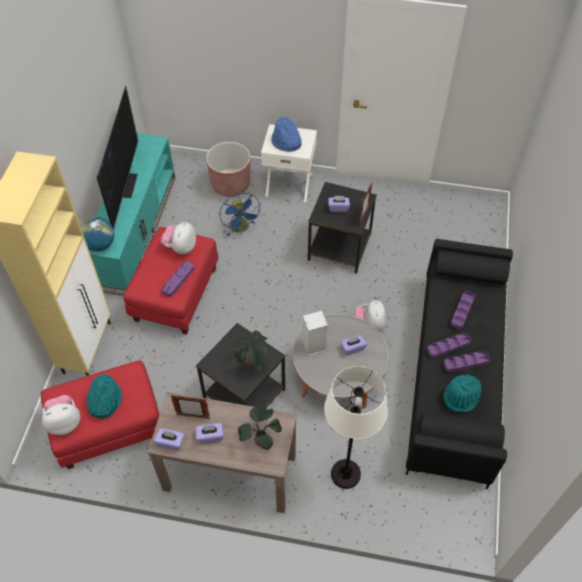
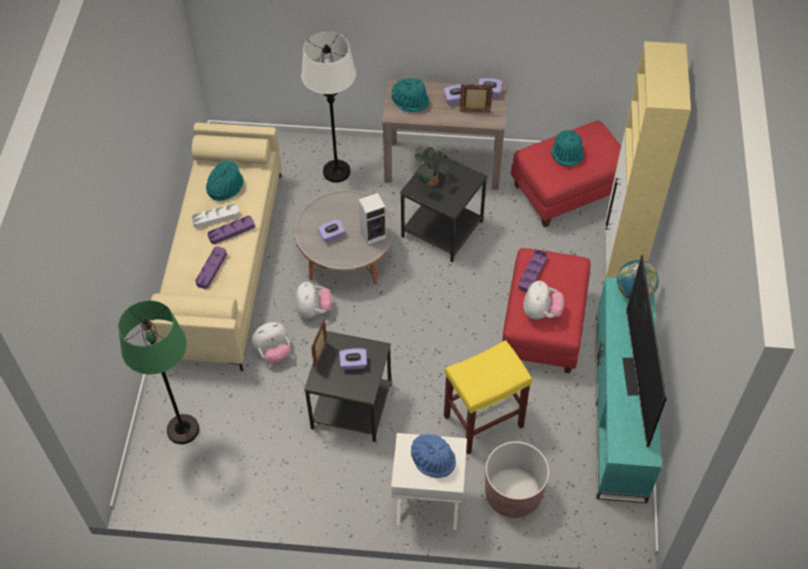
camera: 175 degrees right, 0 degrees up
plush toy [42,395,80,435] -> plush toy moved to [252,322,290,363]
blue fan [220,193,262,236] -> yellow stool [444,340,532,454]
potted plant [238,406,282,451] -> turquoise hat [391,78,429,112]
black sofa [406,239,513,489] -> beige sofa [146,123,281,371]
purple tray [443,351,490,372] -> white tray [192,204,240,228]
none -> green floor lamp [118,300,199,444]

